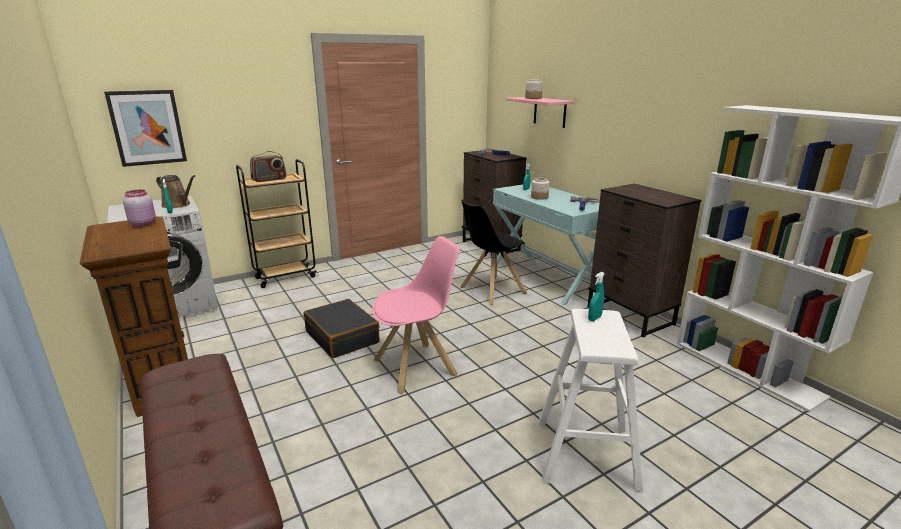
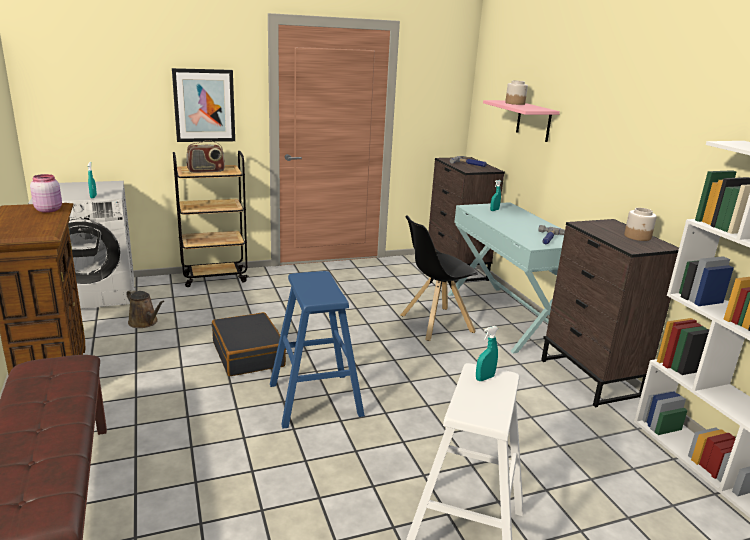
camera: 10 degrees right, 0 degrees up
picture [104,90,187,167] -> picture moved to [172,68,235,142]
brown watering can [156,175,195,208] -> brown watering can moved to [126,289,165,328]
pink chair [372,236,460,394] -> blue stool [270,271,365,429]
jar [531,178,550,200] -> jar moved to [624,208,657,241]

